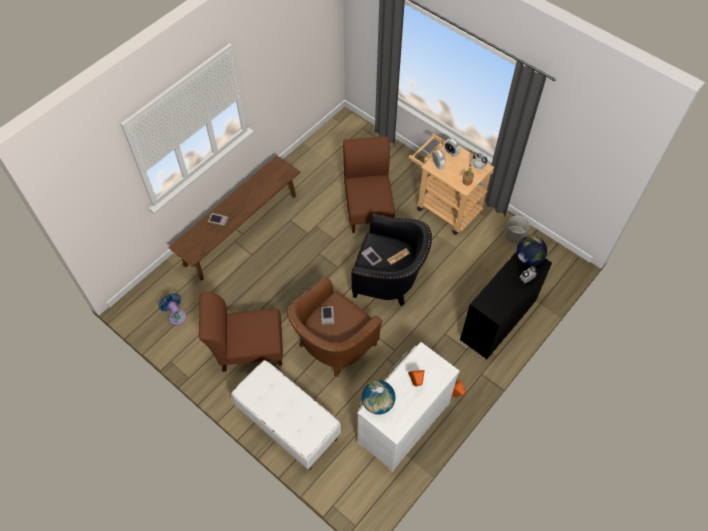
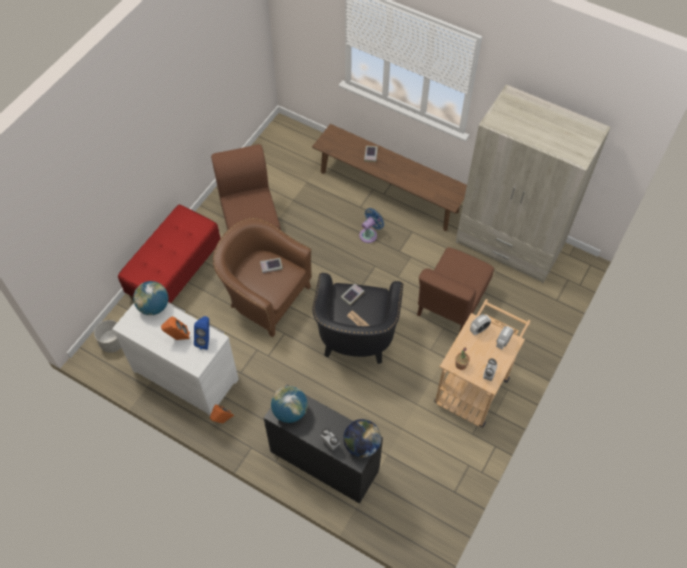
camera: 80 degrees right, 0 degrees up
blue fan [159,293,186,325] -> blue fan moved to [359,208,384,243]
white bench [231,360,341,470] -> red bench [118,205,221,304]
brown chair [343,136,395,233] -> brown chair turned 135 degrees clockwise [417,247,494,333]
grey planter [505,216,530,243] -> grey planter moved to [94,320,121,353]
none -> blue speaker [194,316,209,350]
none -> globe [271,386,308,423]
none -> beige wardrobe [456,85,611,283]

